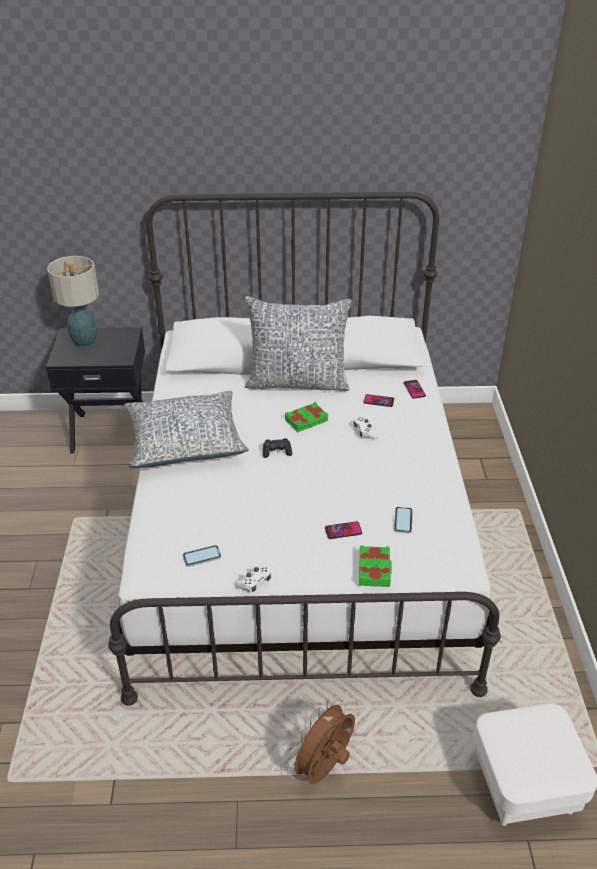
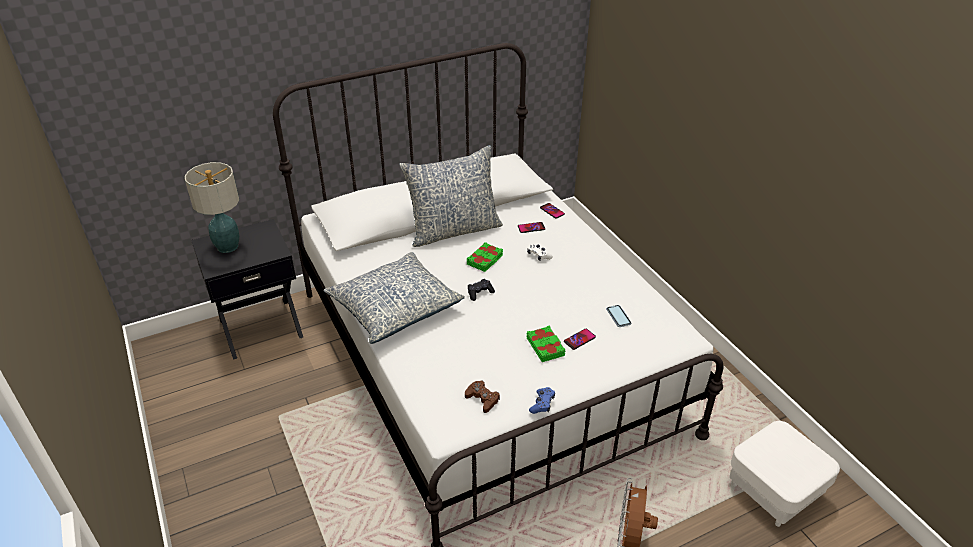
camera: 25 degrees left, 0 degrees up
phone [183,545,221,567] -> brown game controller [465,381,500,413]
white game controller [236,566,271,592] -> blue game controller [529,387,555,414]
green book [359,545,392,587] -> green book moved to [527,326,565,362]

